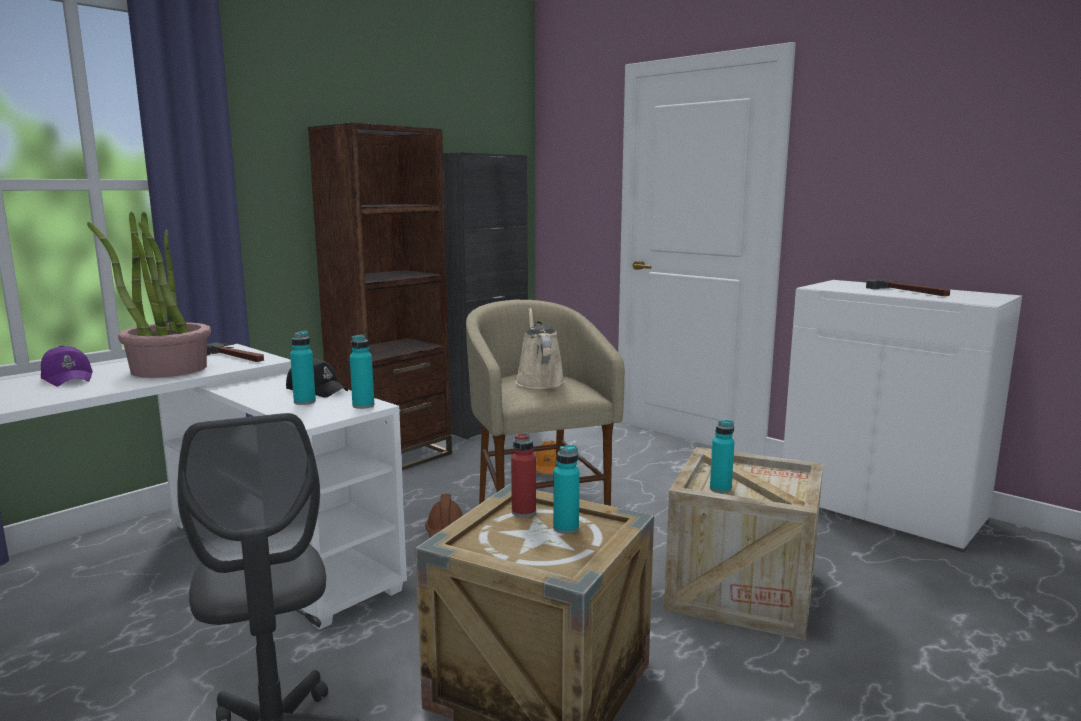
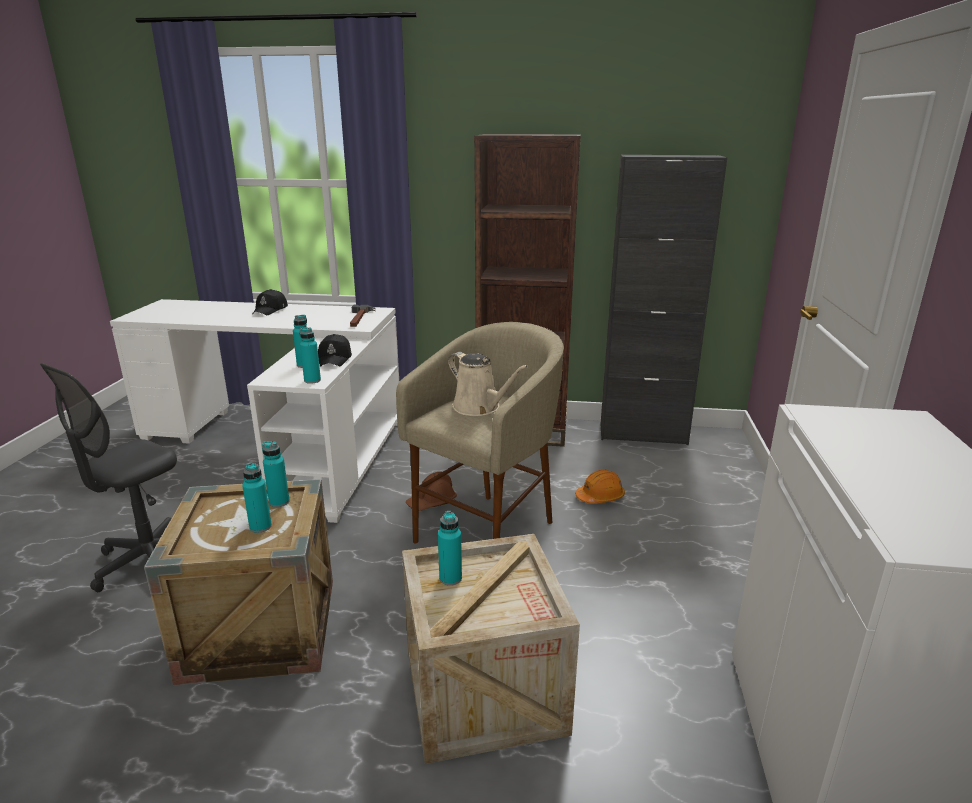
camera: 55 degrees right, 10 degrees up
purple cap [41,345,93,386] -> black cap [253,289,288,315]
potted plant [87,212,211,378] -> none
red bottle [511,433,536,517] -> turquoise bottle [262,441,290,507]
beige watering can [515,308,565,389] -> beige watering can turned 90 degrees clockwise [448,352,528,416]
hammer [866,279,950,296] -> none

